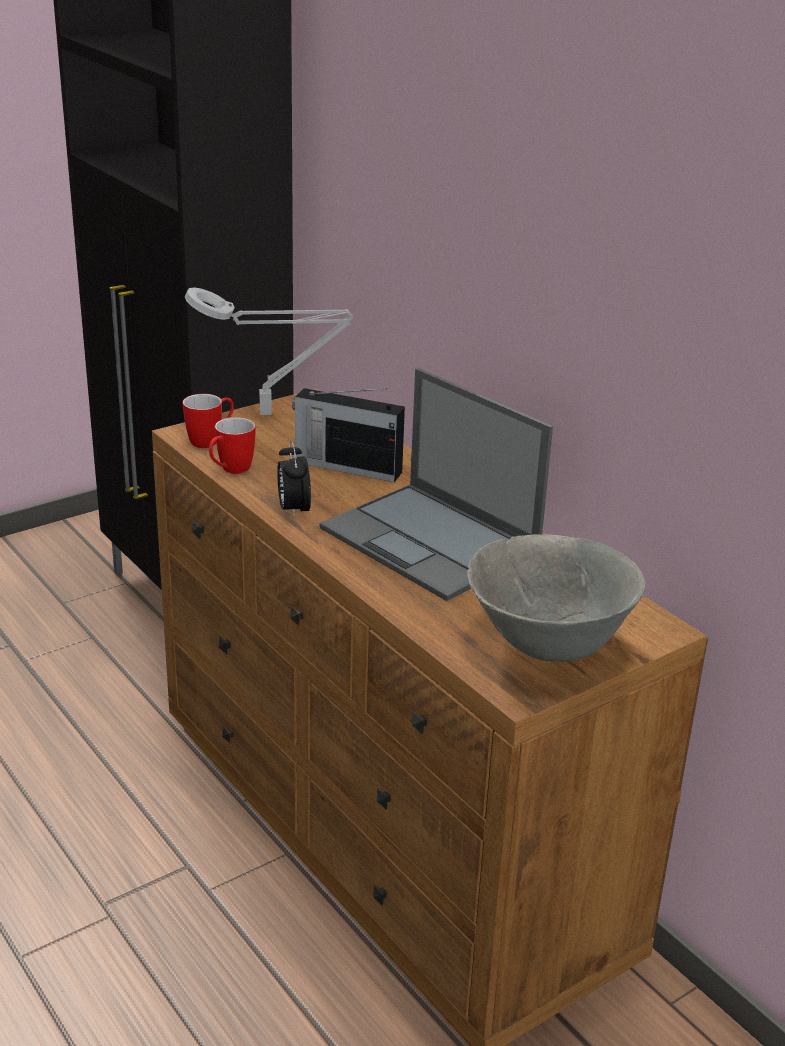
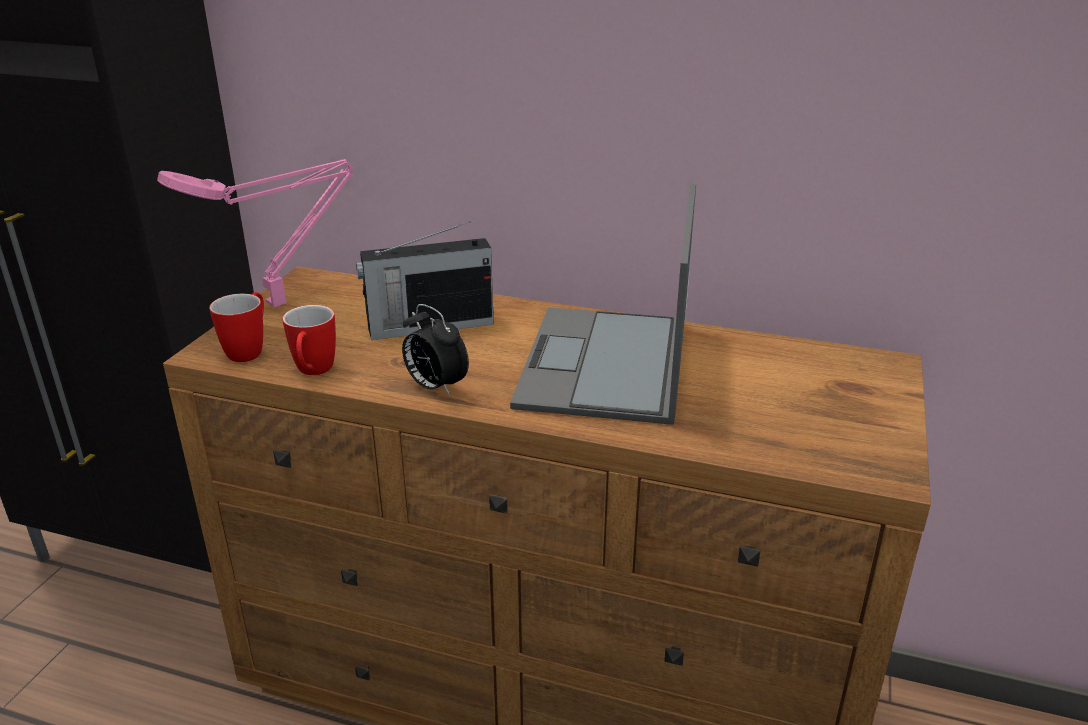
camera: 35 degrees left, 0 degrees up
grey table lamp [185,287,353,415] -> pink table lamp [157,159,354,307]
laptop [320,368,553,601] -> laptop turned 90 degrees clockwise [510,184,696,425]
grey bowl [467,534,645,662] -> none

